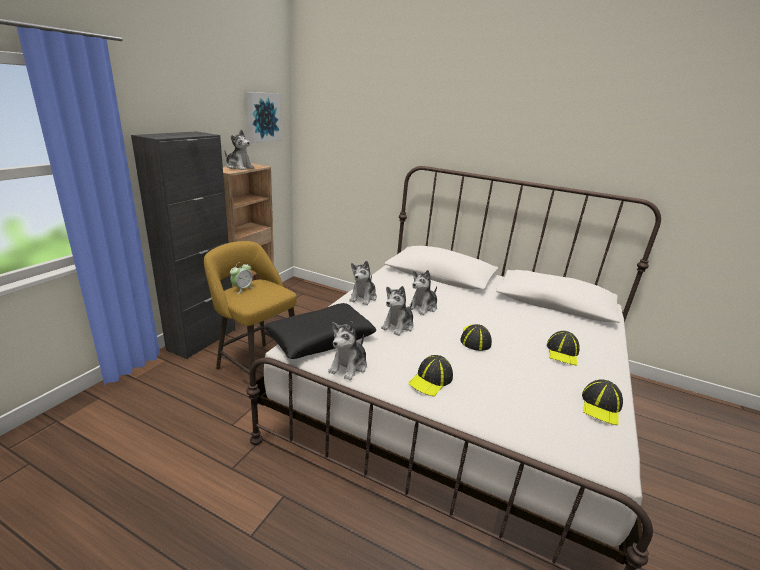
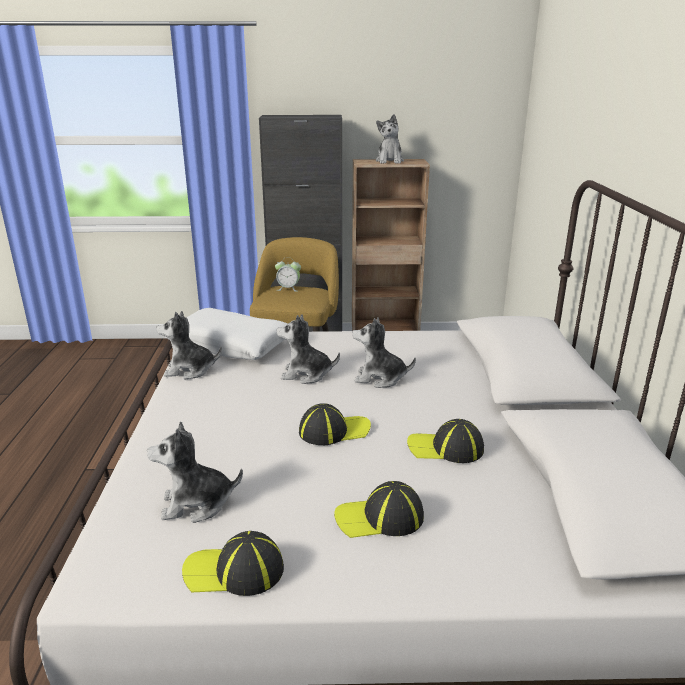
camera: 65 degrees right, 0 degrees up
picture [246,92,281,143] -> none
black pillow [264,303,376,359] -> white pillow [164,308,288,360]
plush toy [350,261,377,305] -> plush toy moved to [147,421,243,523]
cap [408,355,453,396] -> cap moved to [407,419,484,463]

